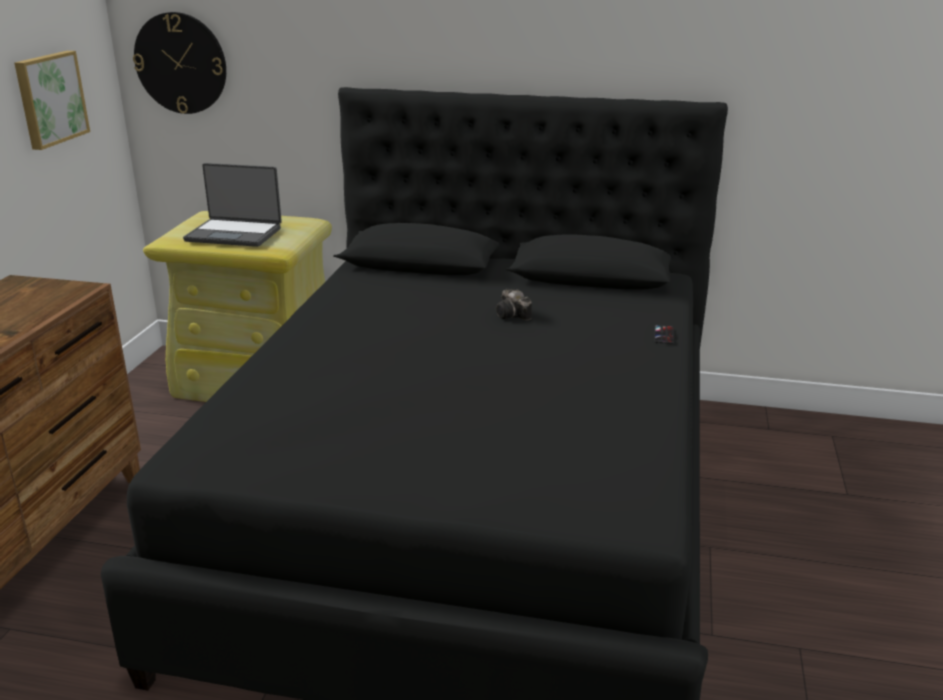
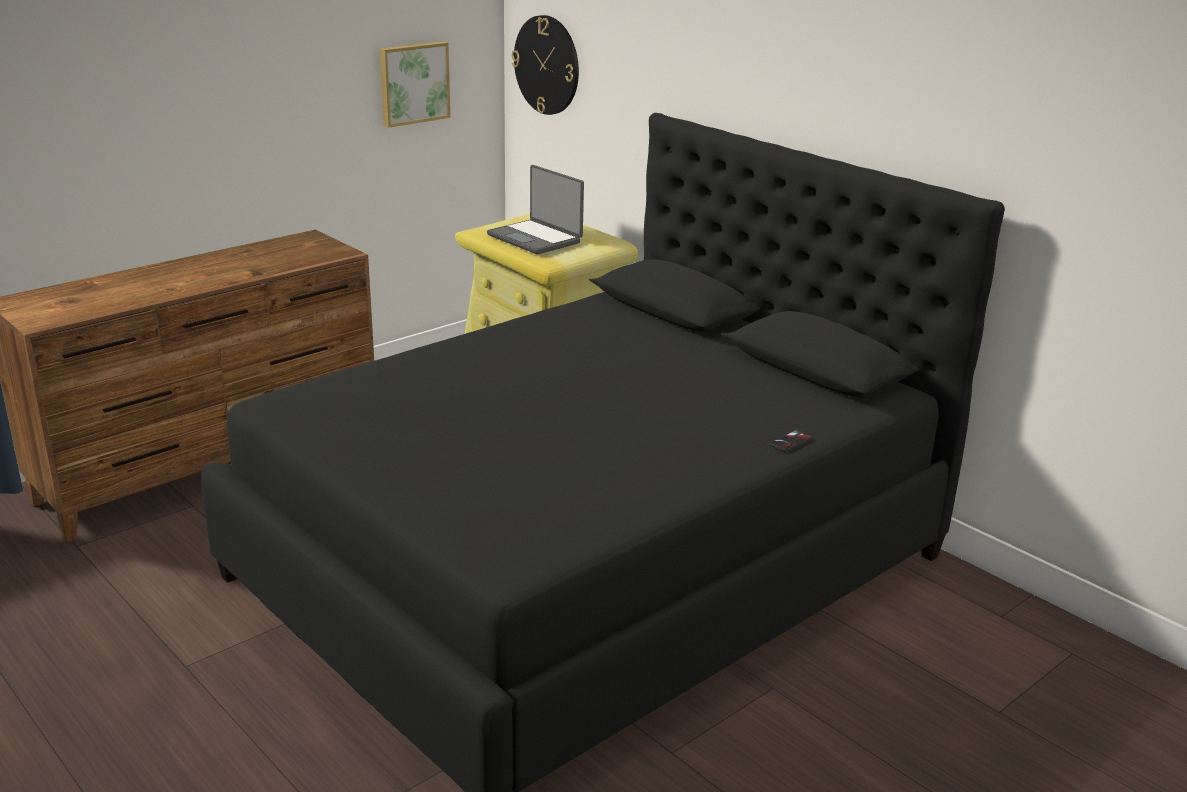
camera: 35 degrees right, 0 degrees up
camera [496,289,532,321] -> none

